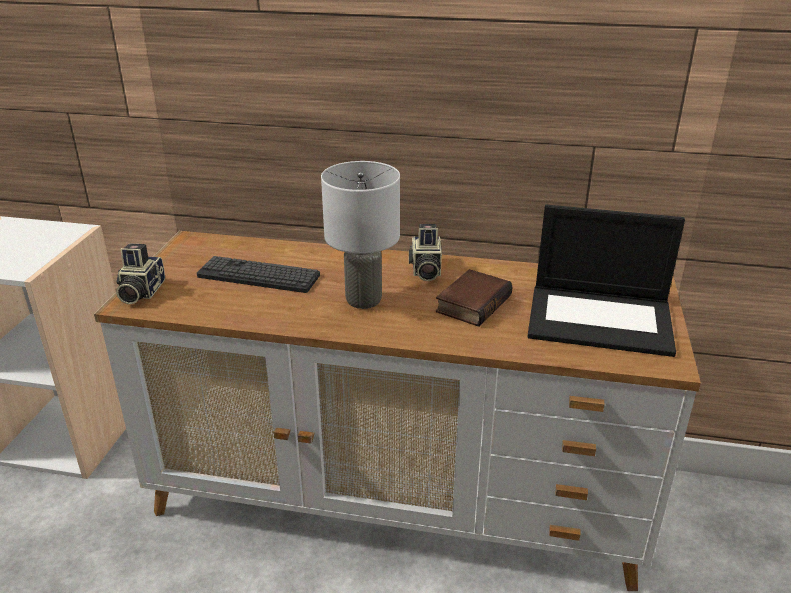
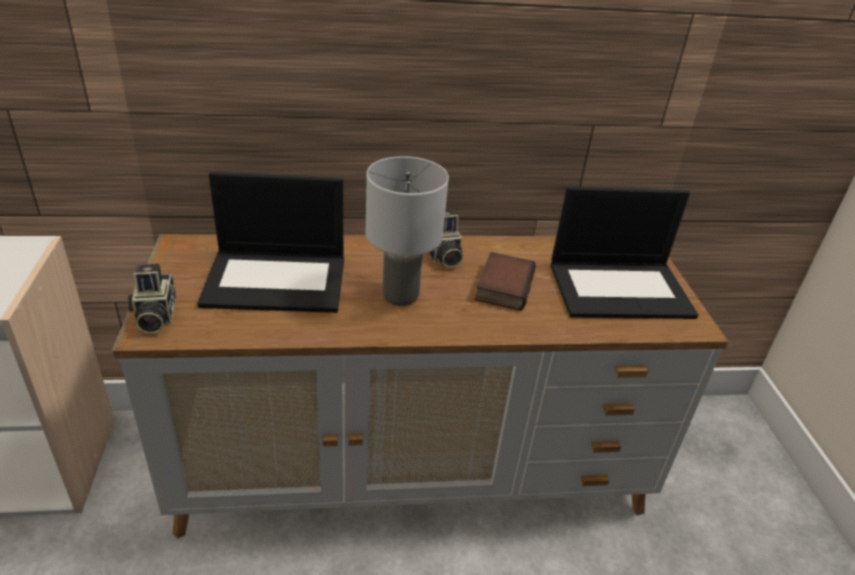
camera: 20 degrees left, 5 degrees up
keyboard [197,256,320,293] -> laptop [197,172,344,313]

